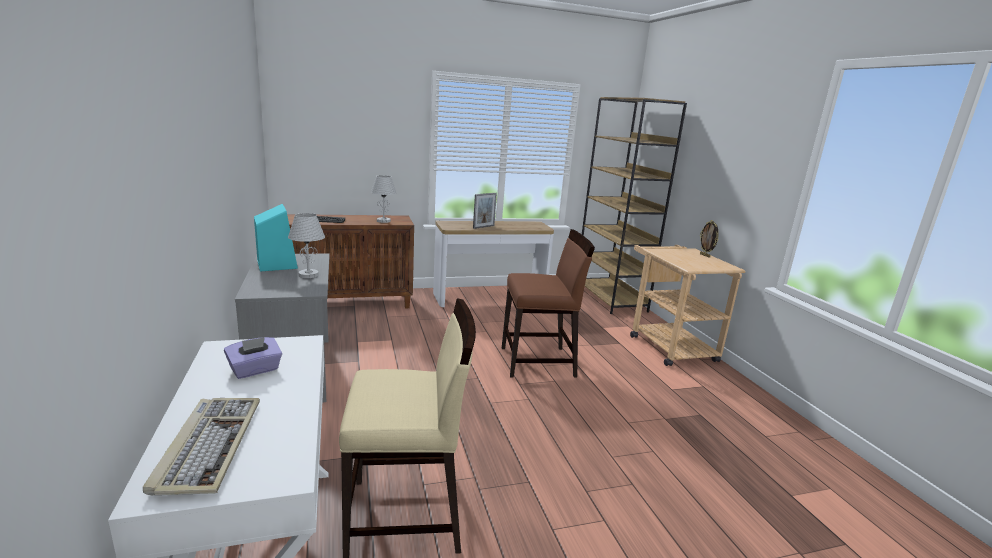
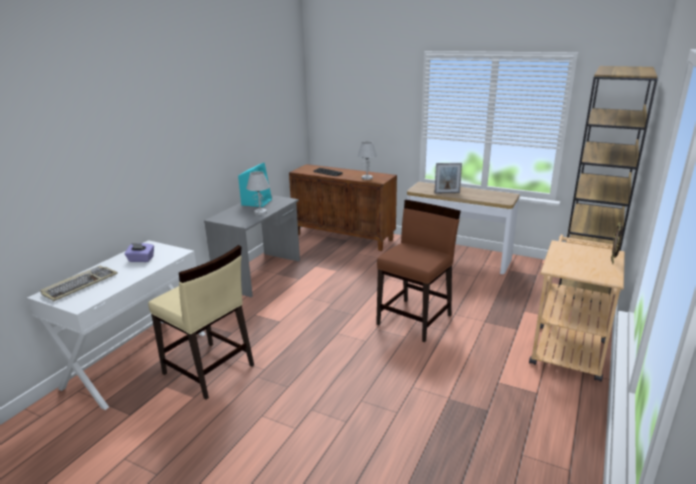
camera: 45 degrees right, 5 degrees up
brown chair [502,229,595,378] -> brown chair turned 90 degrees counterclockwise [376,200,461,342]

